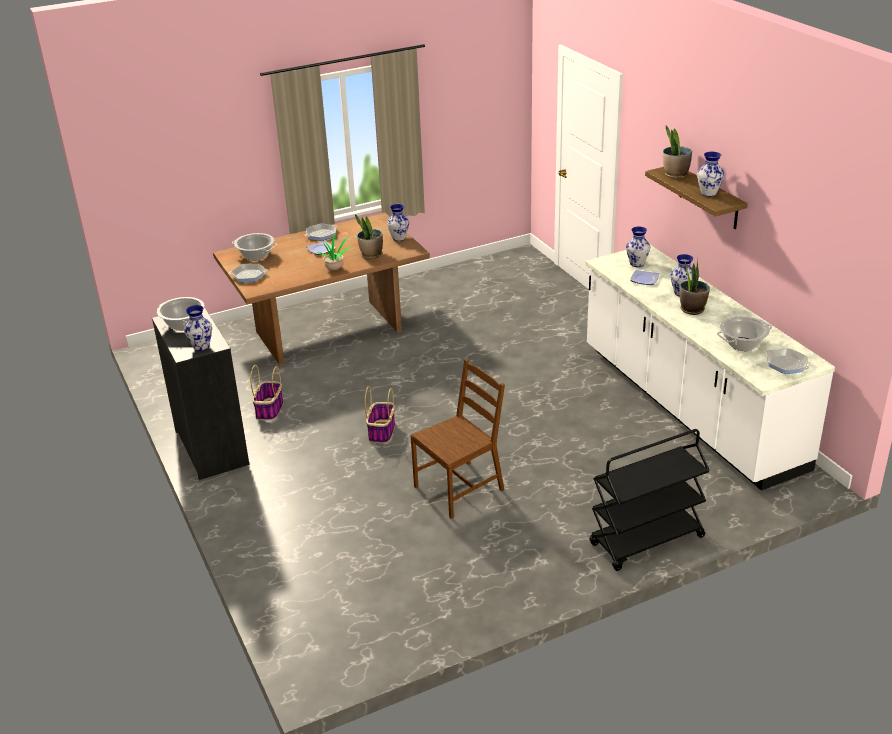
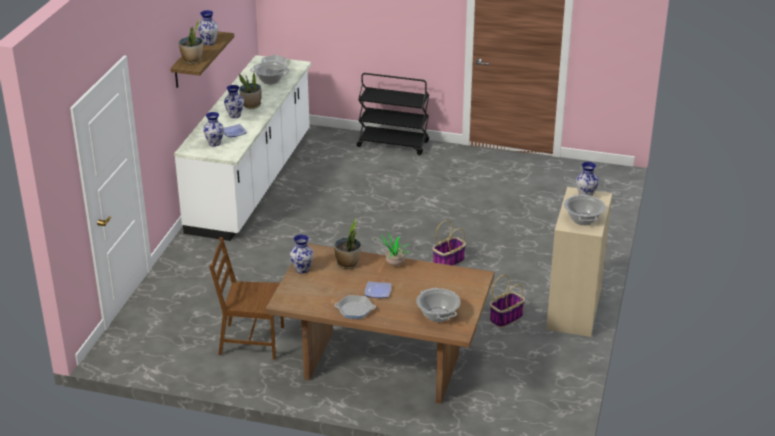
camera: 140 degrees left, 0 degrees up
black dresser [152,307,250,480] -> beige dresser [546,187,612,337]
frying pan [229,264,268,282] -> none
brown chair [411,359,505,519] -> brown chair moved to [209,237,284,360]

